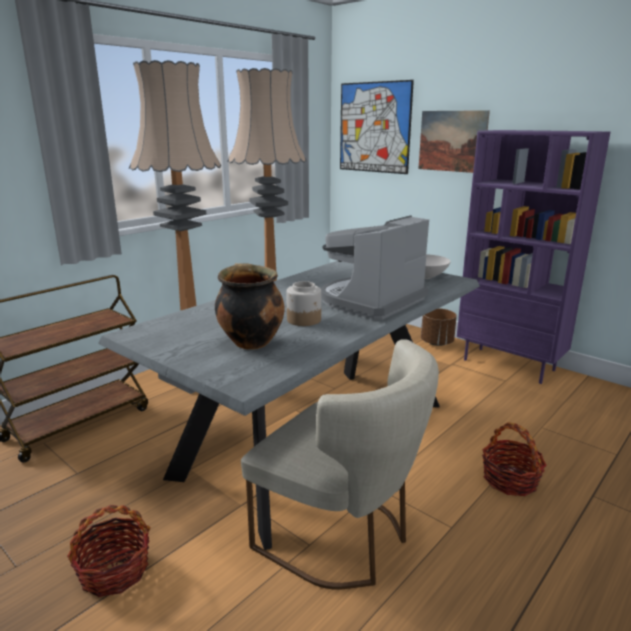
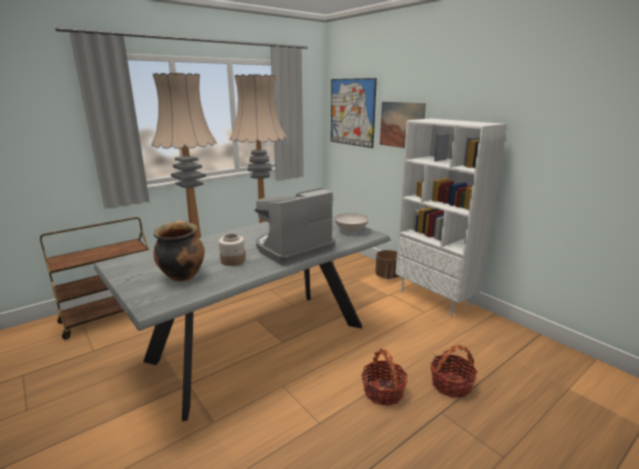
camera: 10 degrees right, 0 degrees up
basket [67,505,150,597] -> basket moved to [430,345,478,398]
beige chair [241,339,439,590] -> none
purple bookcase [457,130,611,384] -> white bookcase [395,119,507,317]

